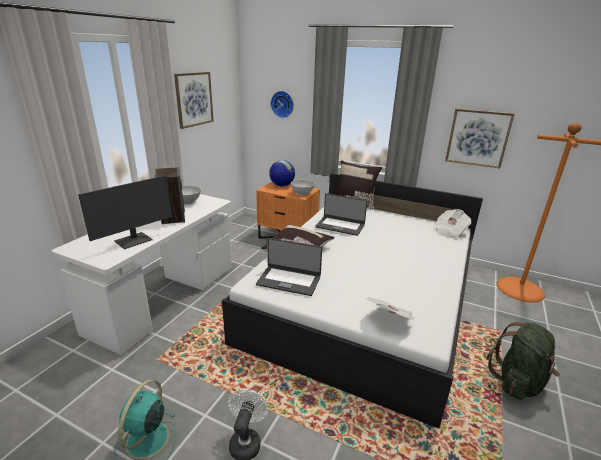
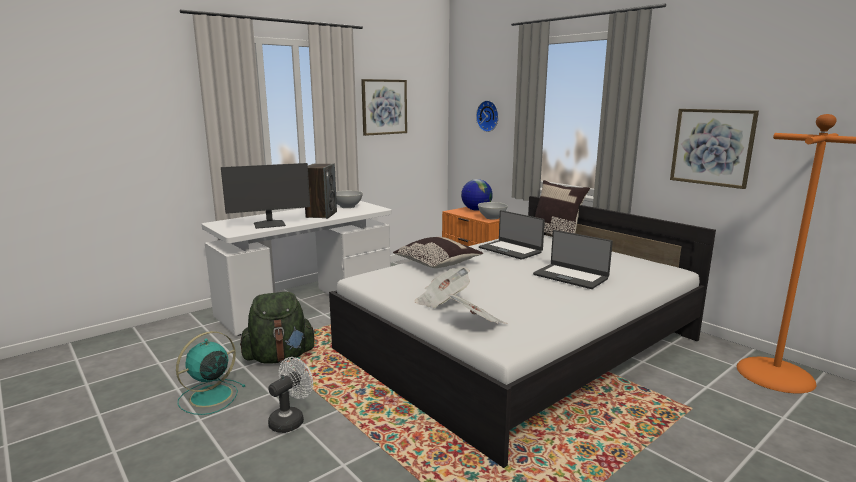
camera: 25 degrees right, 10 degrees down
laptop [256,238,322,296] -> laptop moved to [533,230,613,289]
newspaper [436,209,472,237] -> newspaper moved to [415,267,470,308]
green backpack [486,322,560,400] -> green backpack moved to [240,292,316,364]

